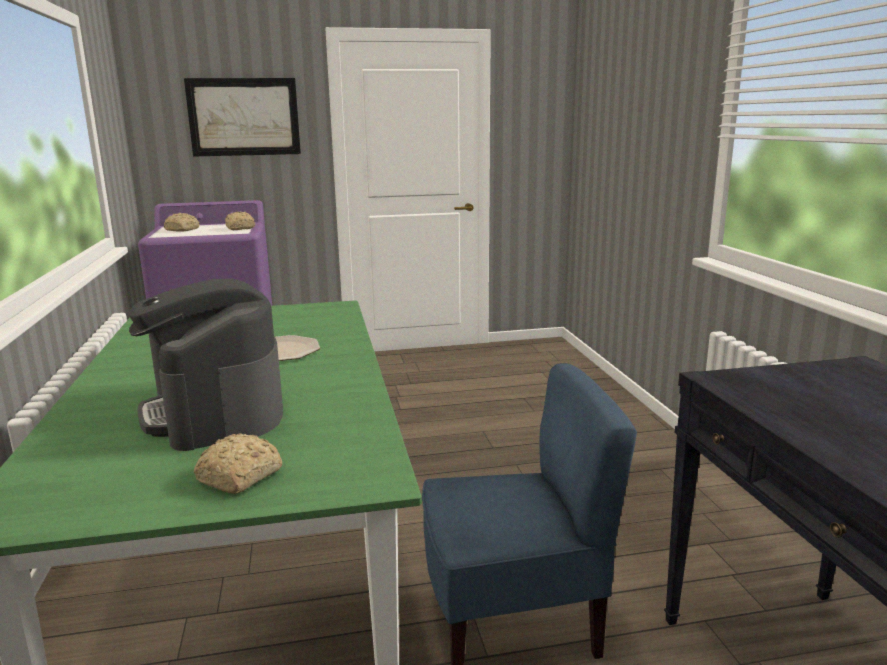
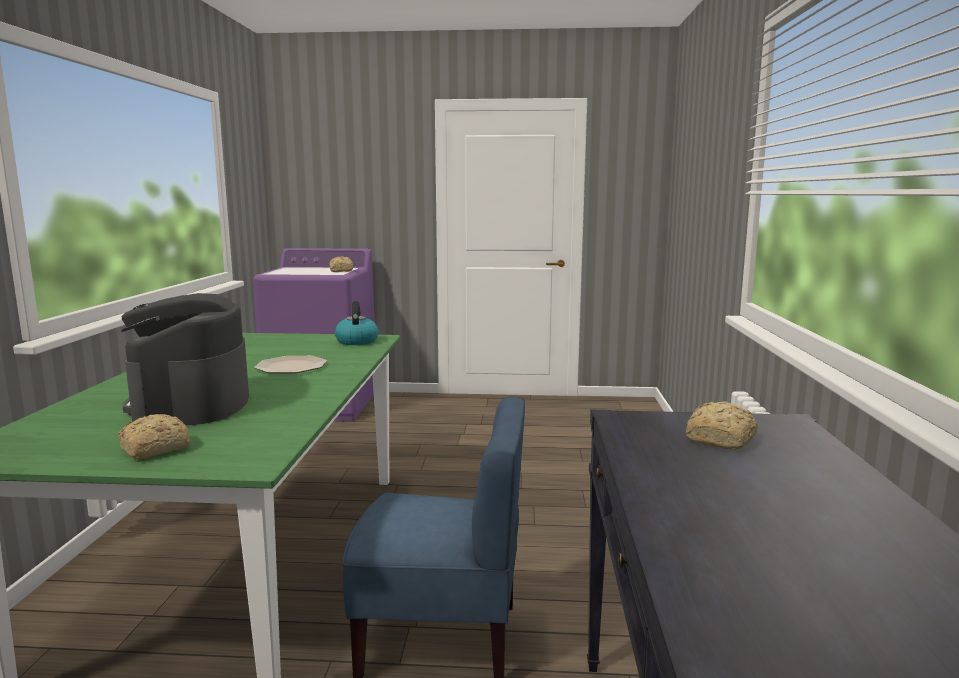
camera: 15 degrees right, 5 degrees down
bread [164,213,200,232] -> bread moved to [686,401,758,450]
picture [184,78,301,156] -> none
none -> kettle [335,301,379,345]

